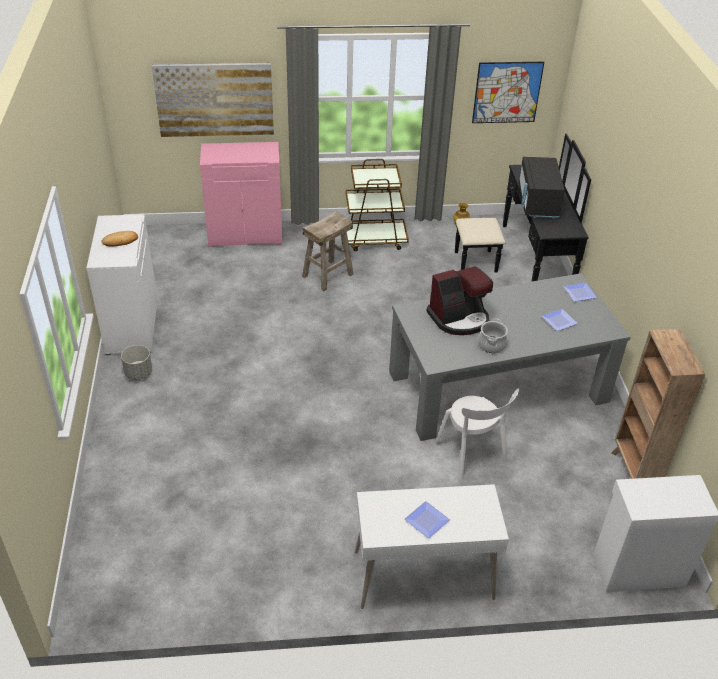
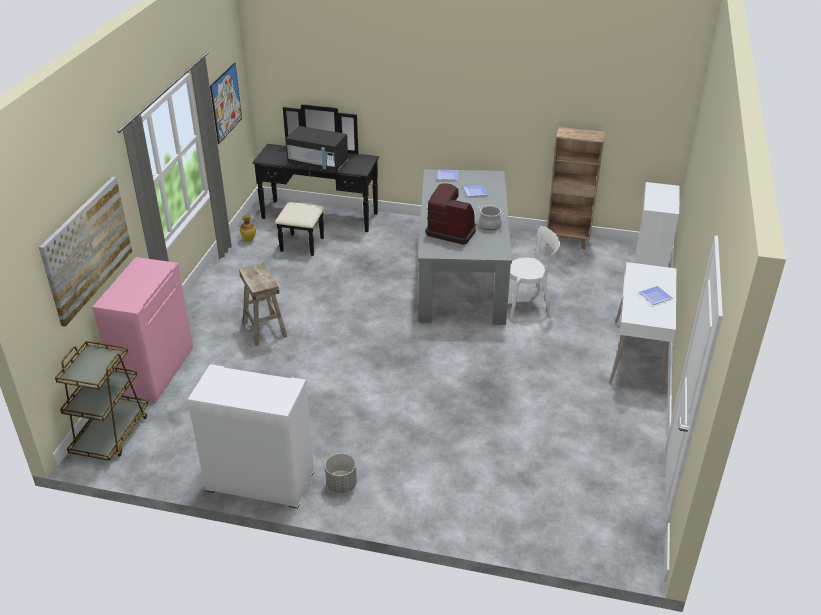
camera: 70 degrees left, 5 degrees down
bread [101,231,138,246] -> none
brown cart [341,159,409,251] -> brown cart moved to [55,341,148,461]
coffee machine [426,266,493,335] -> coffee machine turned 60 degrees counterclockwise [425,183,476,245]

